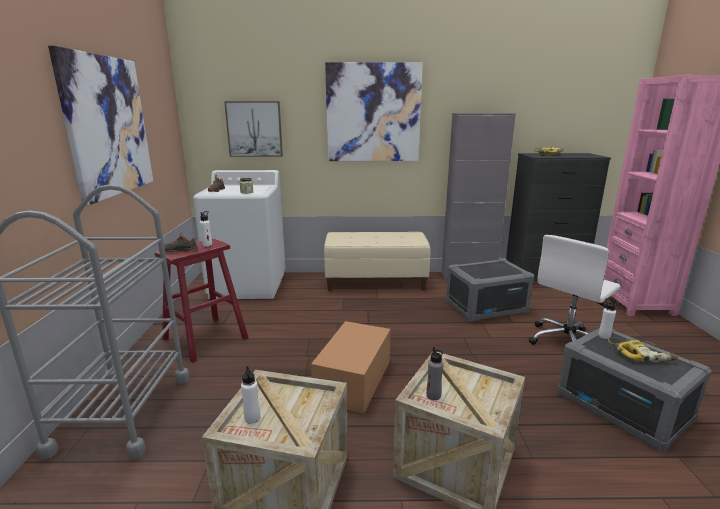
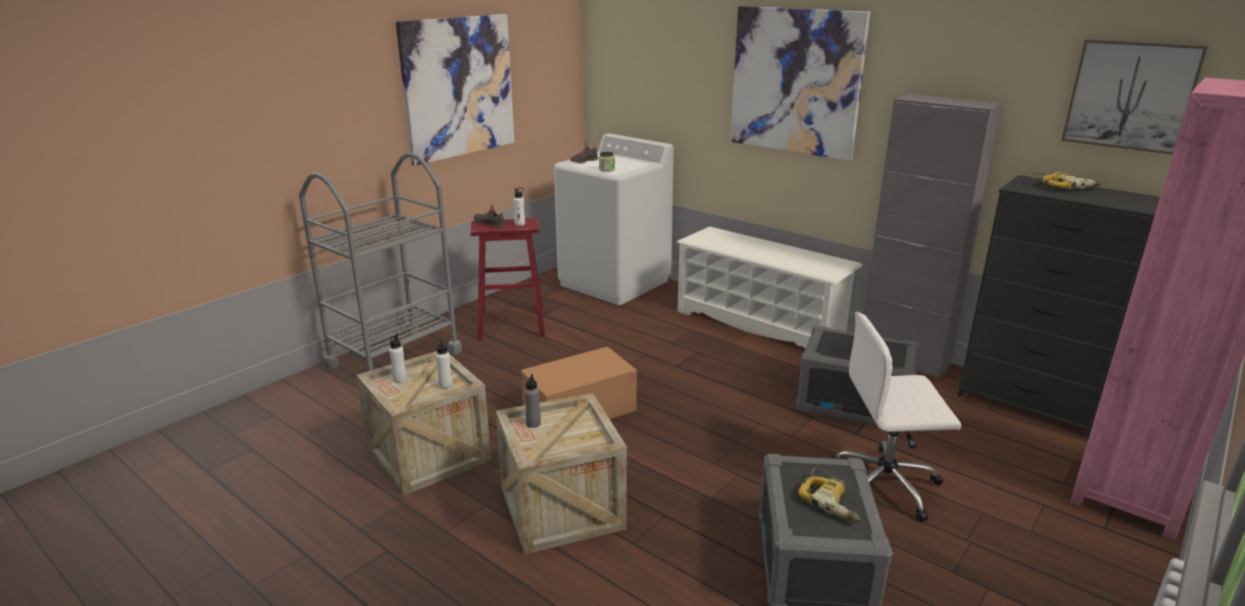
camera: 40 degrees right, 5 degrees up
picture [224,101,283,157] -> picture moved to [1061,39,1208,155]
beige bench [324,232,431,291] -> white shoe rack [677,227,863,349]
white bottle [598,298,616,339] -> white bottle moved to [436,338,453,389]

